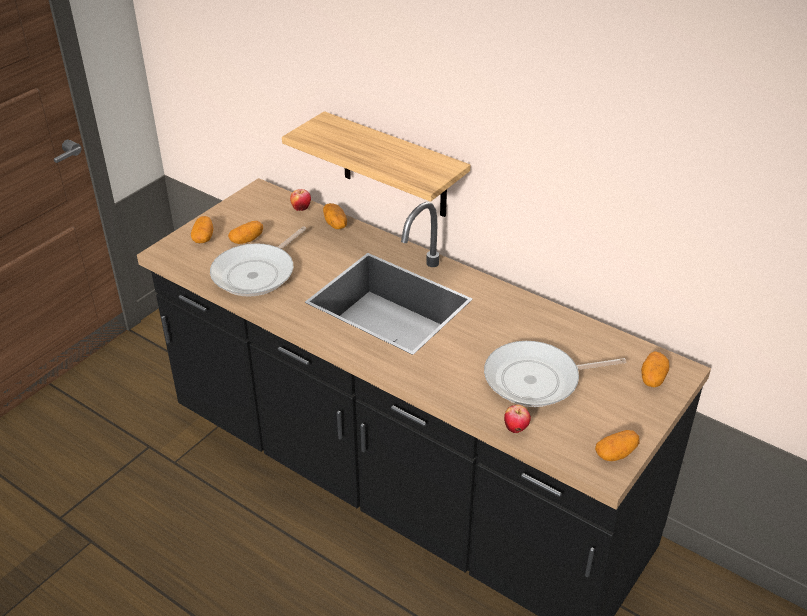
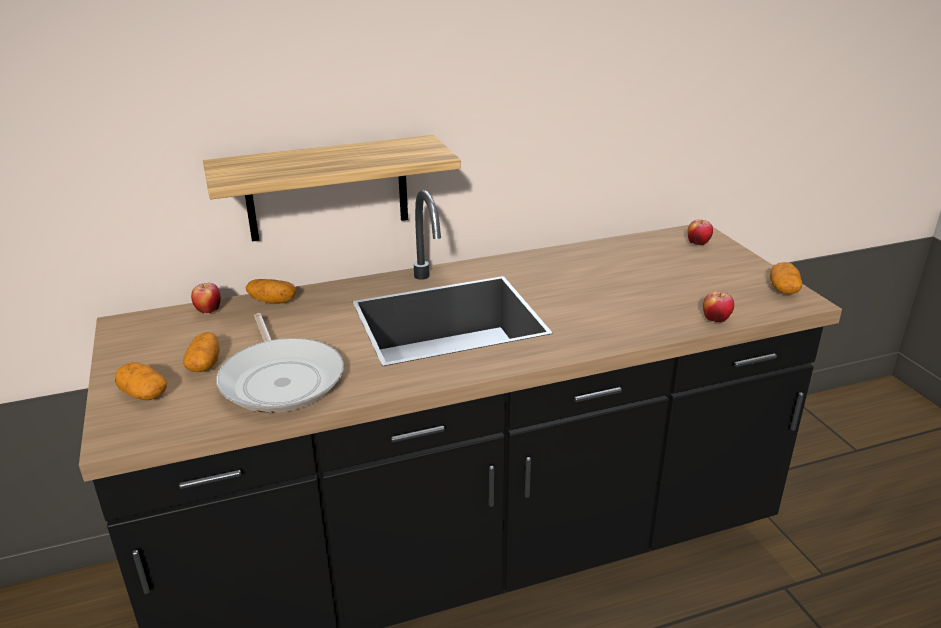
camera: 55 degrees left, 10 degrees down
frying pan [484,341,626,407] -> none
potato [641,351,670,387] -> apple [687,219,713,246]

